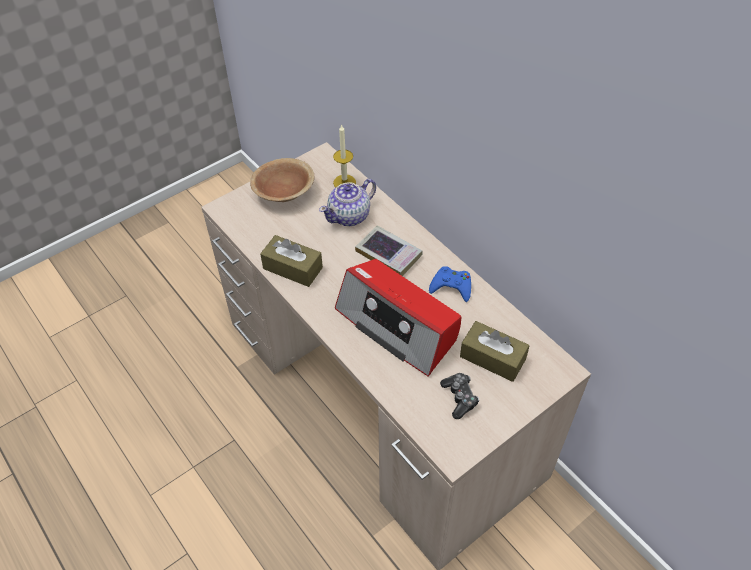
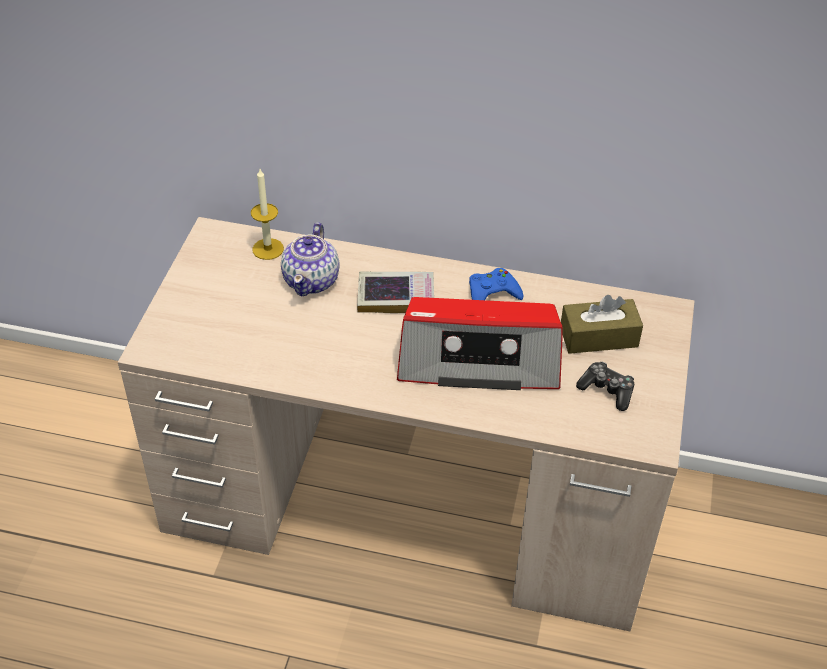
camera: 40 degrees left, 5 degrees down
brown bowl [250,158,314,202] -> none
brown tissue box [260,235,323,287] -> none

